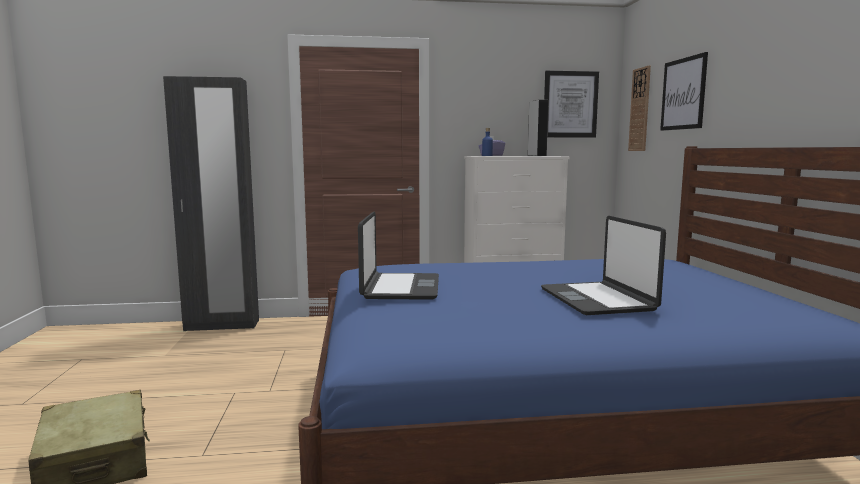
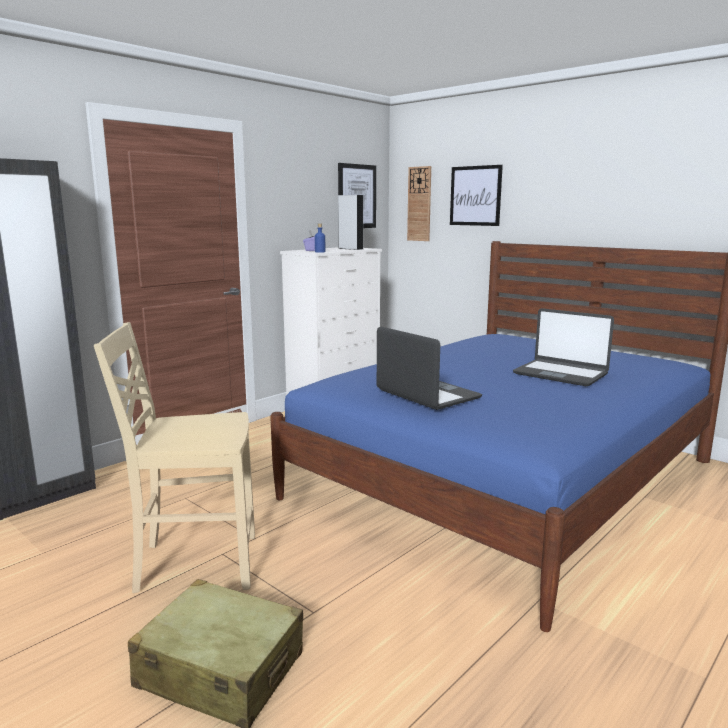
camera: 40 degrees left, 5 degrees up
none -> beige chair [94,322,255,593]

